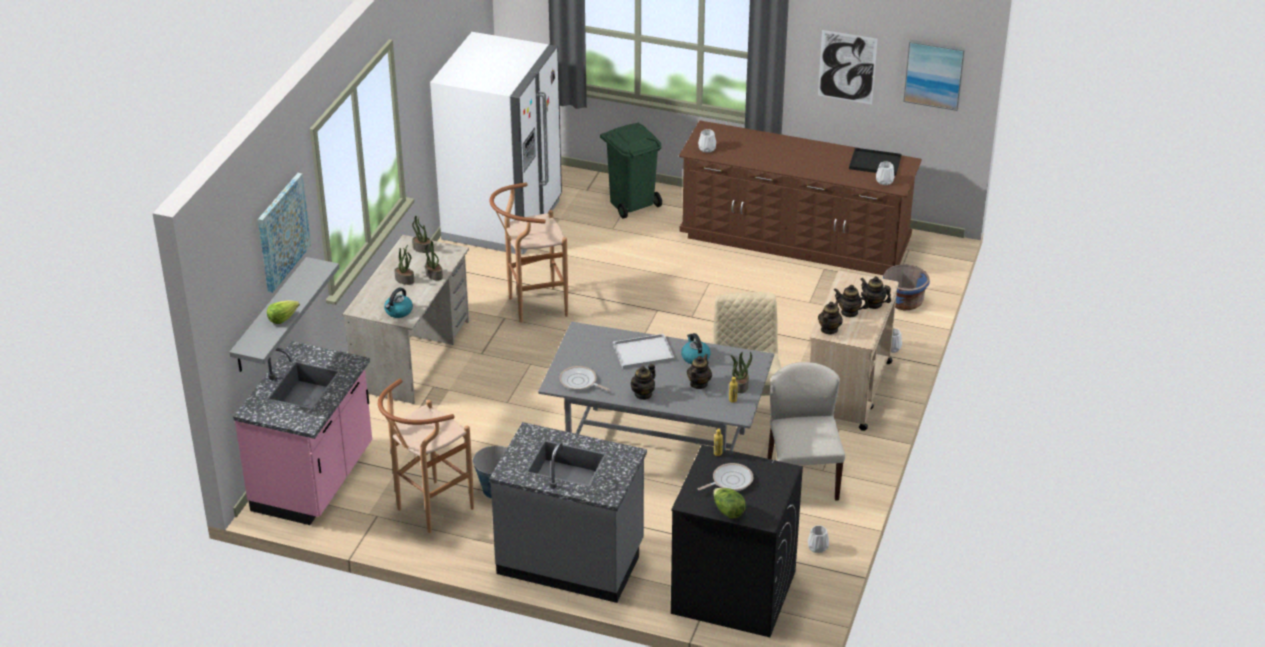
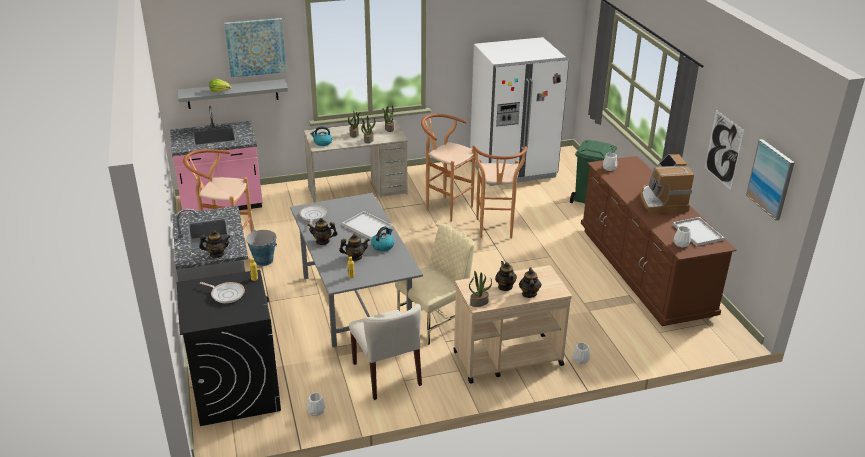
camera: 55 degrees right, 5 degrees down
lettuce [713,488,746,519] -> none
potted plant [731,352,752,393] -> potted plant moved to [469,271,492,307]
beige chair [767,362,845,501] -> beige chair turned 105 degrees clockwise [349,304,422,400]
teapot [818,300,843,334] -> teapot moved to [199,230,230,258]
black tray [849,148,901,176] -> white tray [673,217,724,246]
blue planter [883,264,930,310] -> none
none -> brown stool [473,146,528,239]
none -> coffee machine [640,154,694,214]

